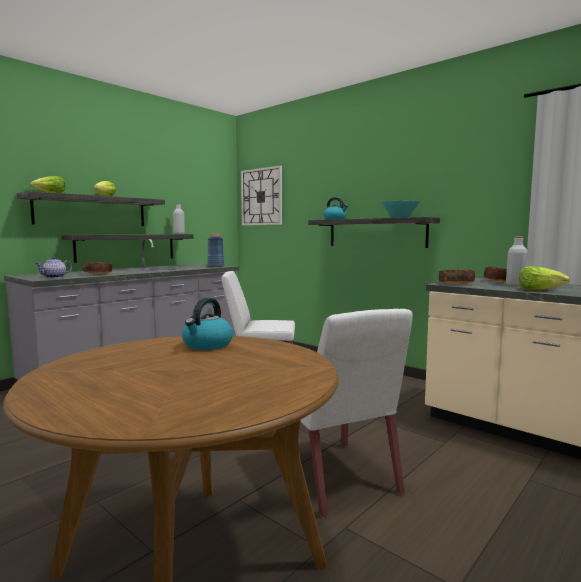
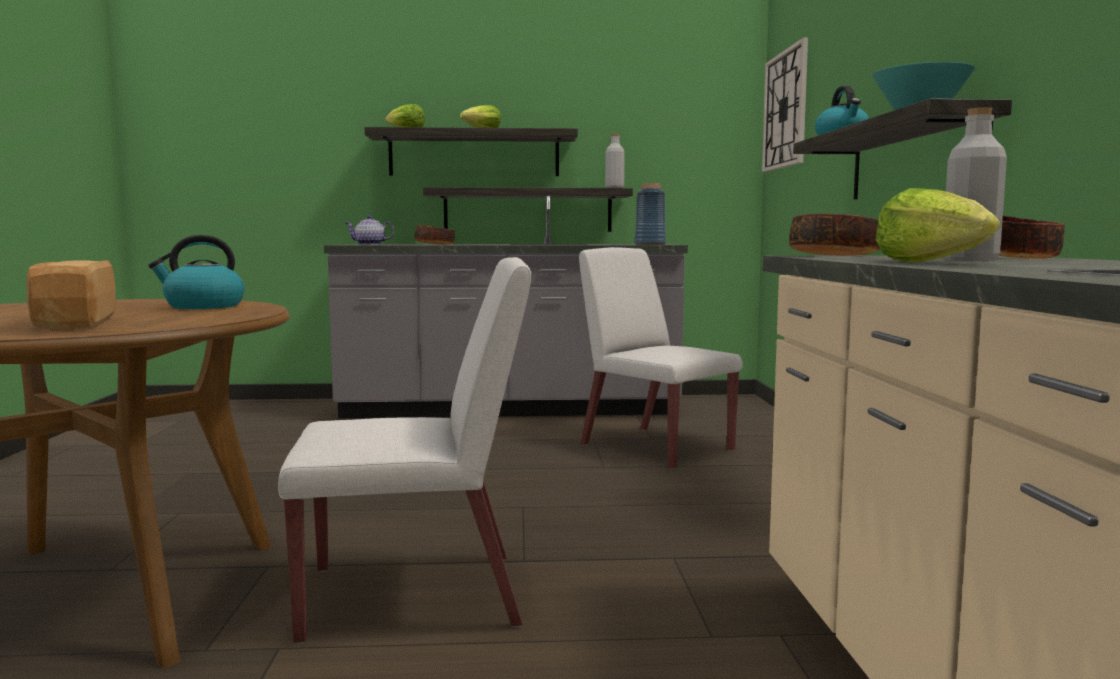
camera: 45 degrees right, 0 degrees up
white chair [275,309,413,518] -> white chair turned 120 degrees counterclockwise [278,257,531,644]
none -> bread [26,260,116,329]

